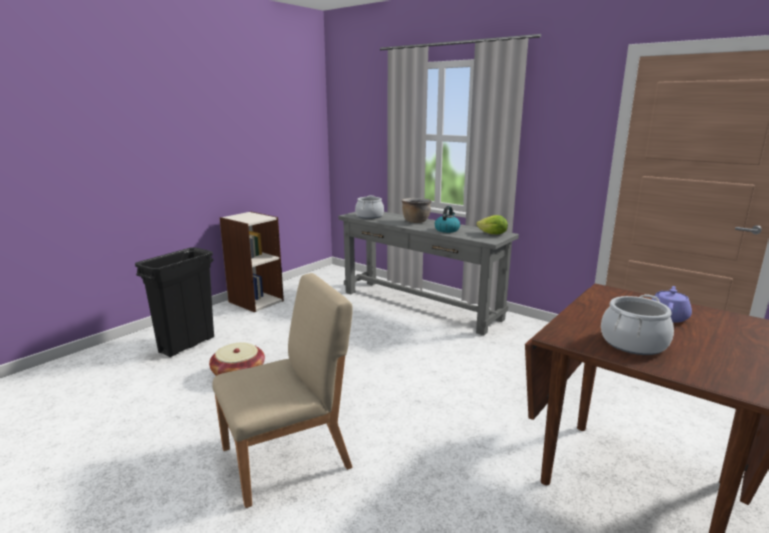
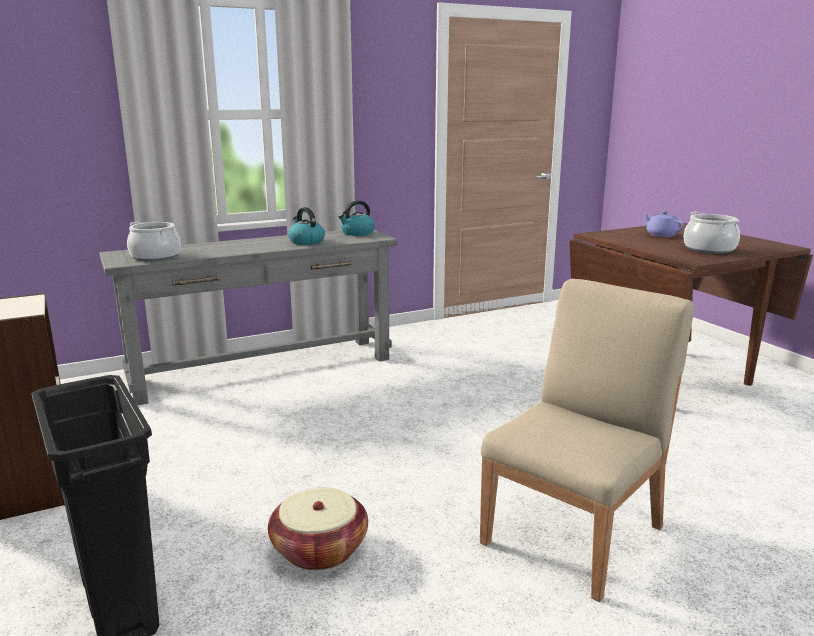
camera: 65 degrees left, 0 degrees up
beige chair [212,273,353,508] -> beige chair turned 45 degrees clockwise [480,279,694,602]
brown cooking pot [401,198,431,223] -> none
lettuce [476,215,508,234] -> kettle [338,200,375,236]

